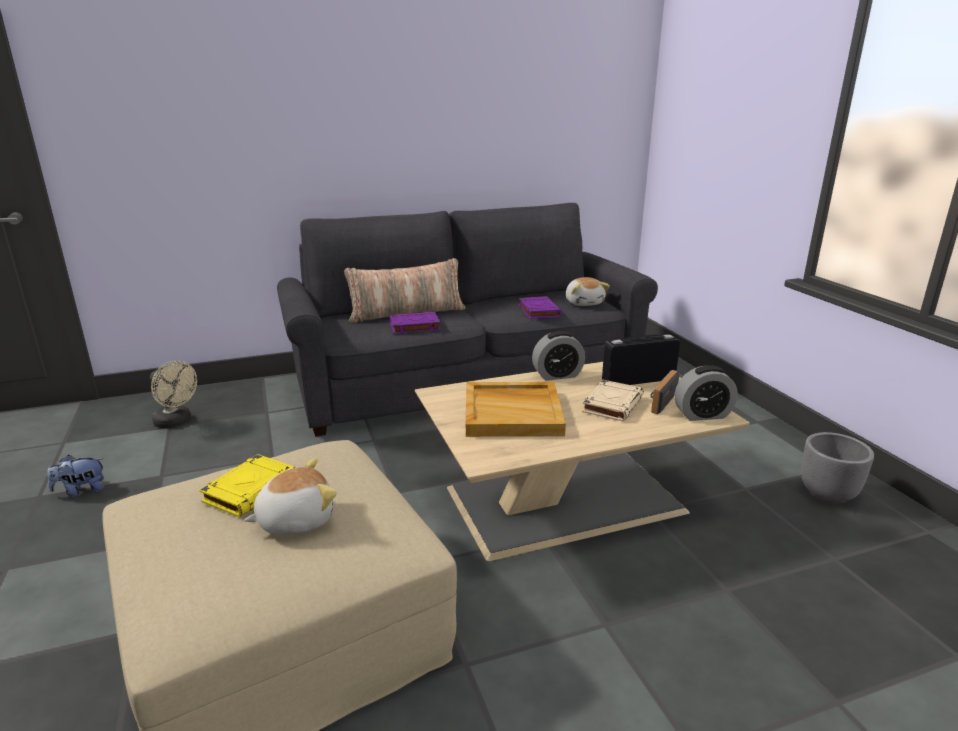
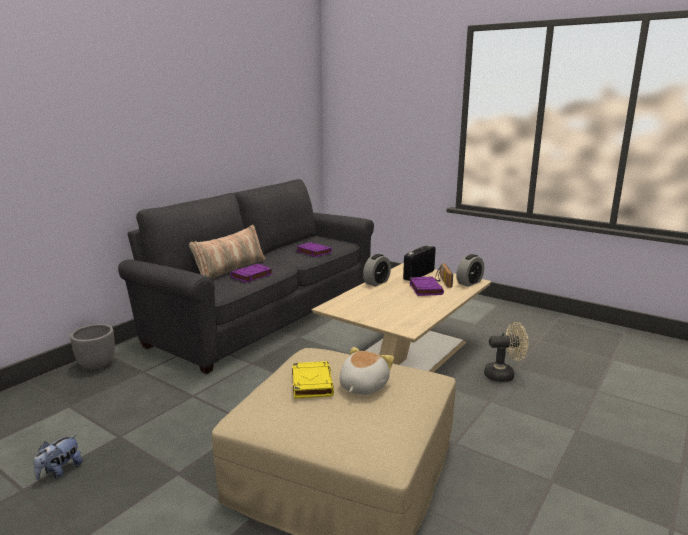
camera: 35 degrees left, 5 degrees down
beige fan [150,360,197,429] -> beige fan moved to [484,322,529,382]
beige tray [466,382,566,437] -> none
plush toy [566,277,610,306] -> none
beige book [582,380,644,421] -> purple book [409,277,444,296]
grey planter [801,432,874,504] -> grey planter moved to [70,324,115,370]

